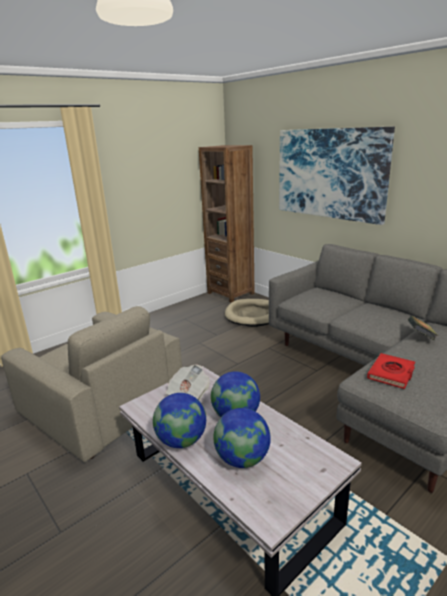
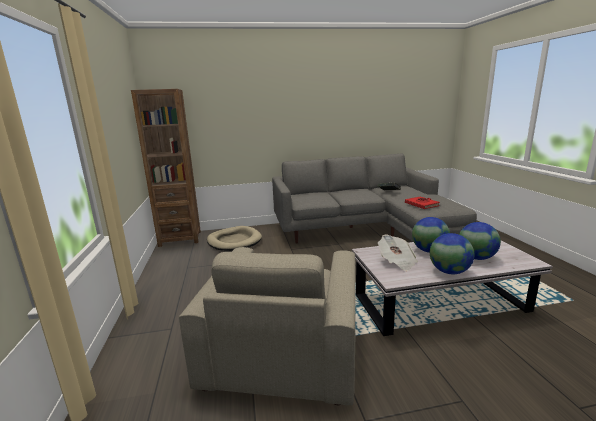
camera: 60 degrees left, 5 degrees down
beige armchair [1,306,182,462] -> beige armchair turned 120 degrees clockwise [179,247,356,406]
picture [279,127,395,225] -> none

